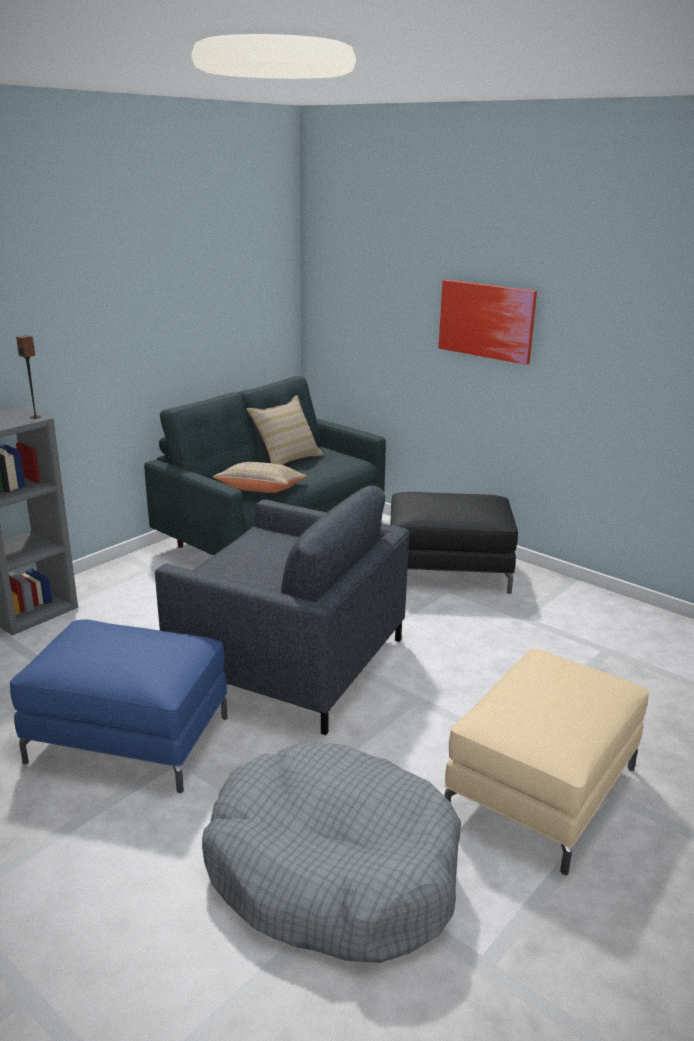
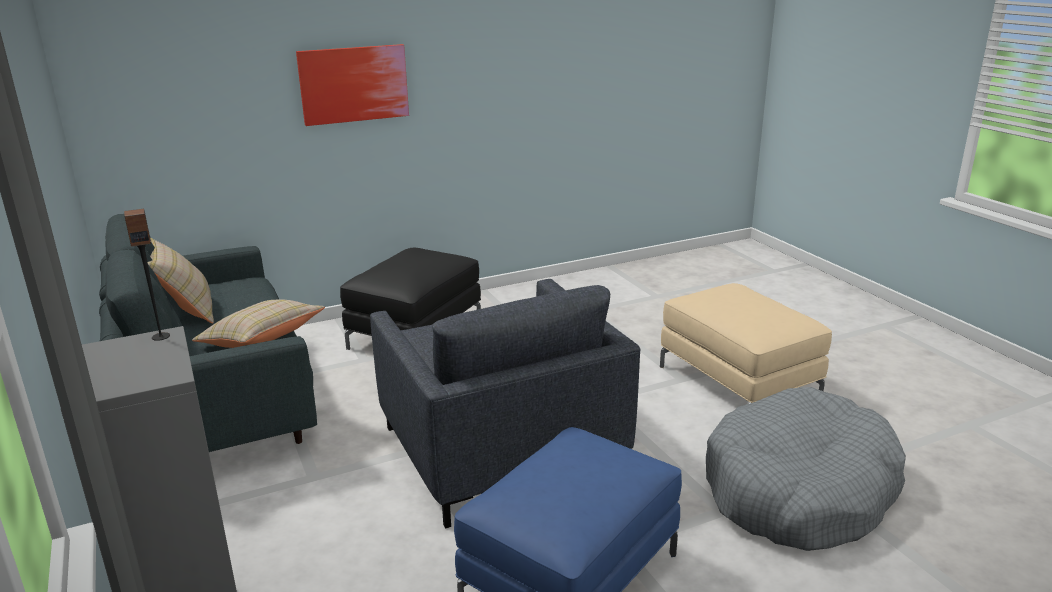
camera: 65 degrees left, 0 degrees up
grey armchair [155,486,409,735] -> grey armchair turned 105 degrees clockwise [370,279,640,528]

